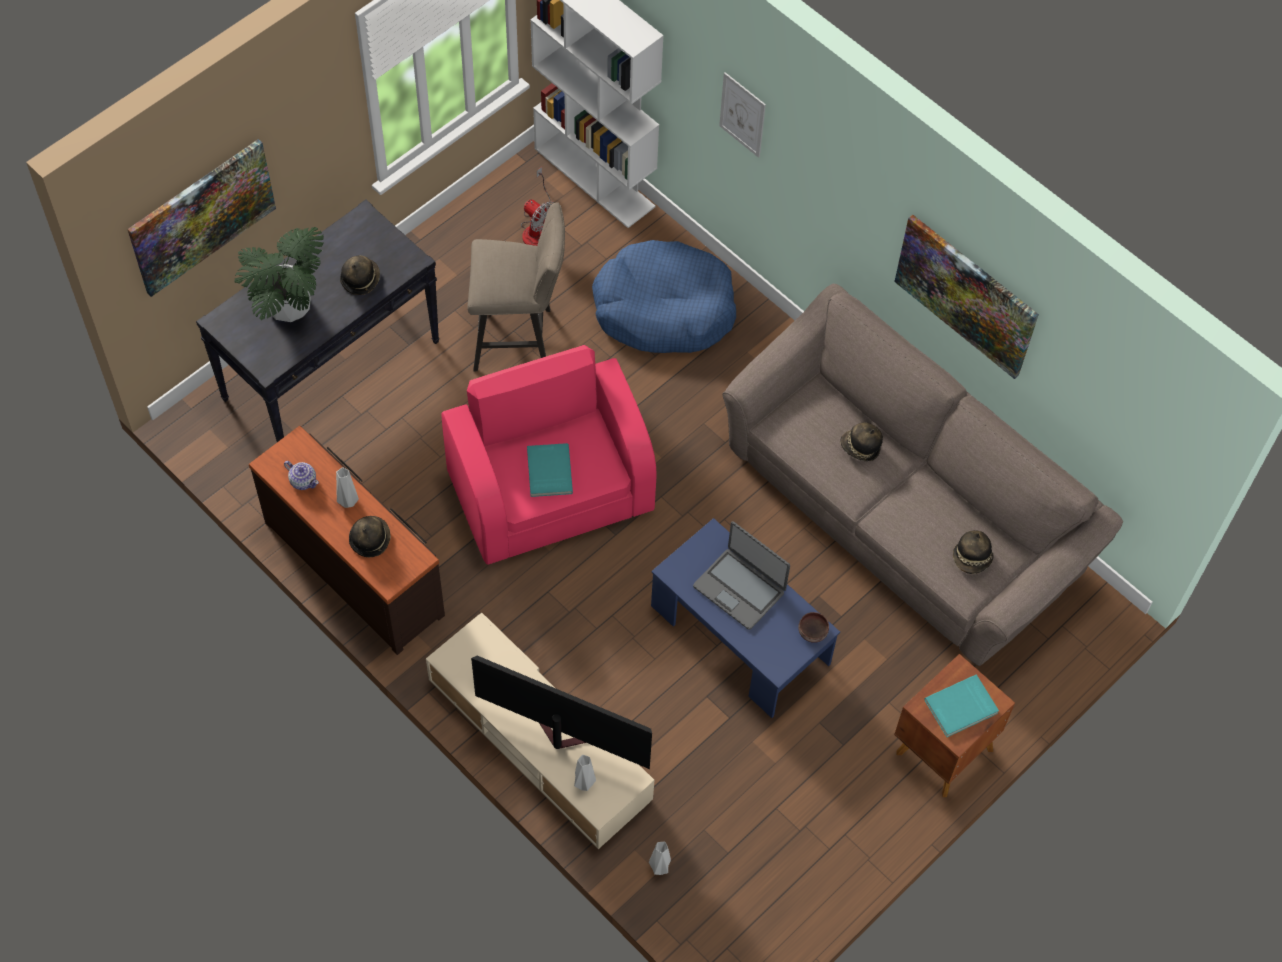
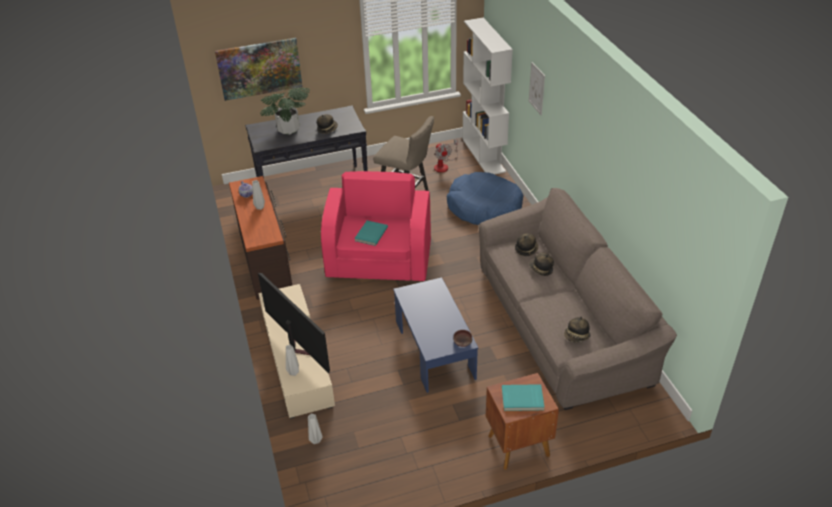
camera: 30 degrees right, 20 degrees down
hat [349,516,391,557] -> hat moved to [515,234,539,256]
laptop [693,522,790,630] -> none
picture [894,215,1039,379] -> none

